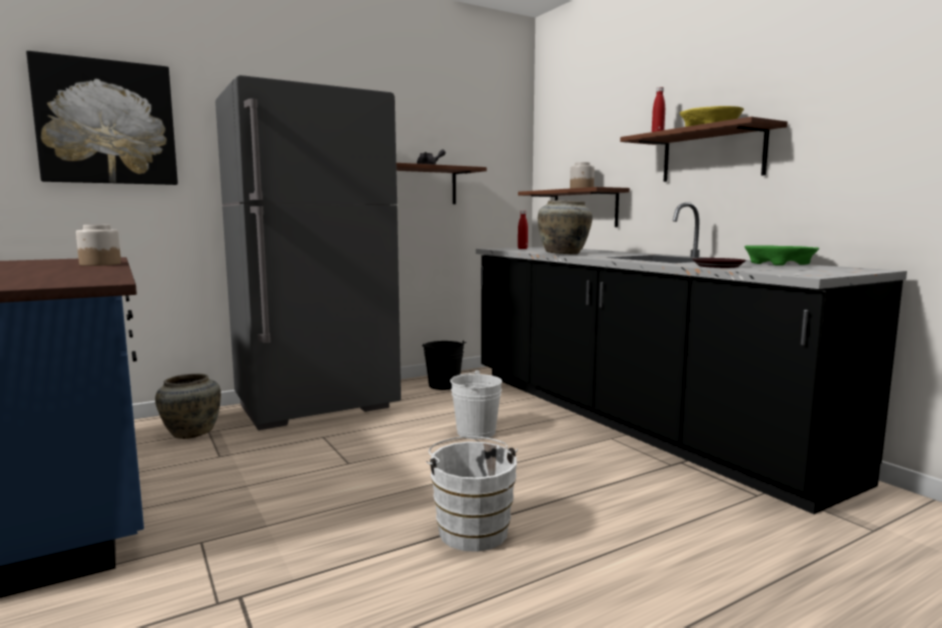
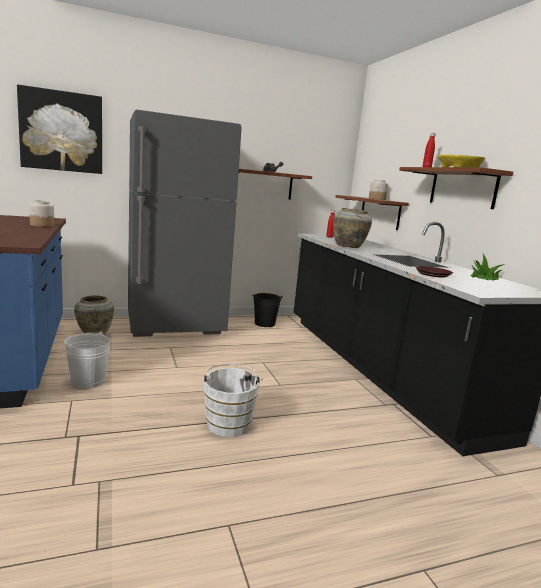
camera: 10 degrees right, 5 degrees up
white bucket [450,370,502,439] -> white bucket moved to [64,331,110,389]
green bowl [745,245,819,266] -> potted plant [471,254,505,280]

